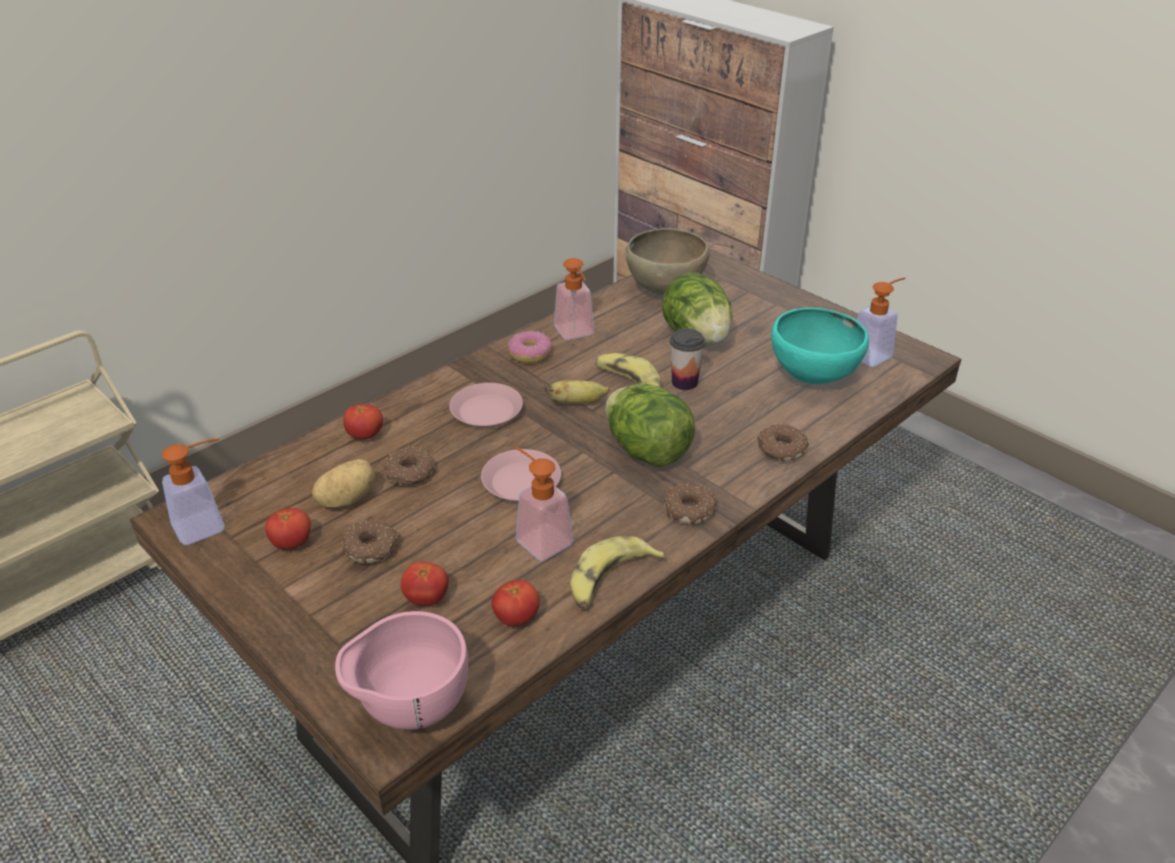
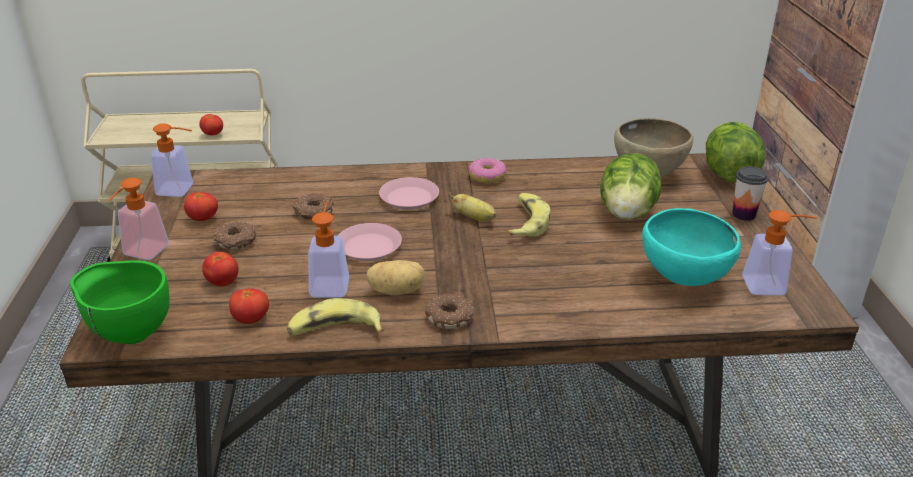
camera: 40 degrees right, 5 degrees down
potato [312,459,375,507] -> potato moved to [367,260,425,296]
pink bowl [335,611,468,730] -> green bowl [70,260,170,344]
tomato [343,404,383,439] -> tomato moved to [199,114,223,135]
soap dispenser [554,258,594,340] -> soap dispenser moved to [108,178,169,260]
lettuce [605,384,695,467] -> lettuce moved to [706,122,766,183]
cup [670,329,705,390] -> cup moved to [732,166,768,221]
donut [757,423,808,462] -> none

